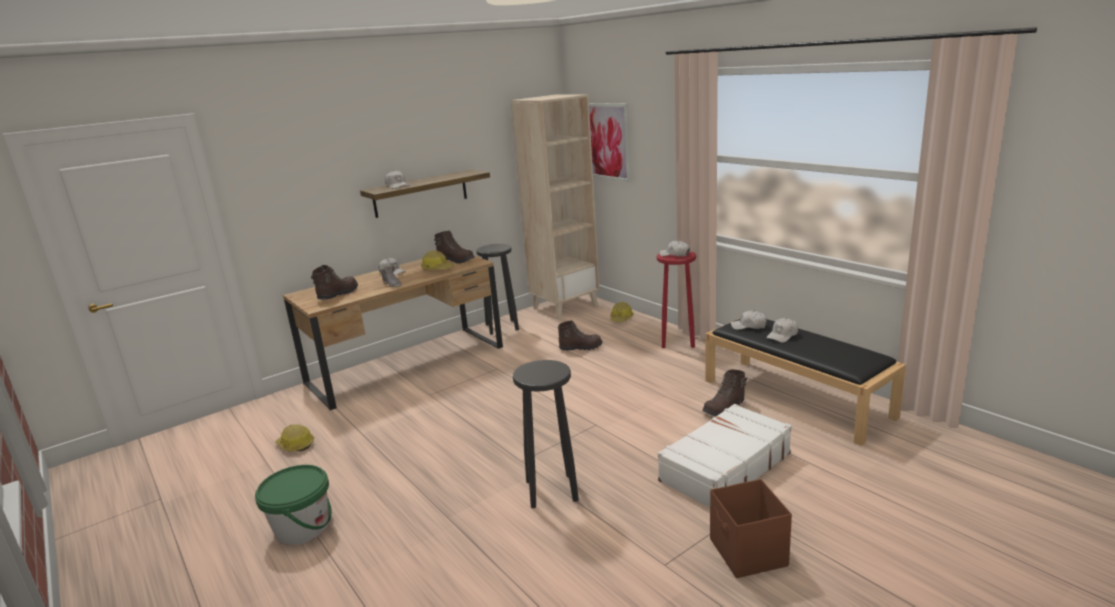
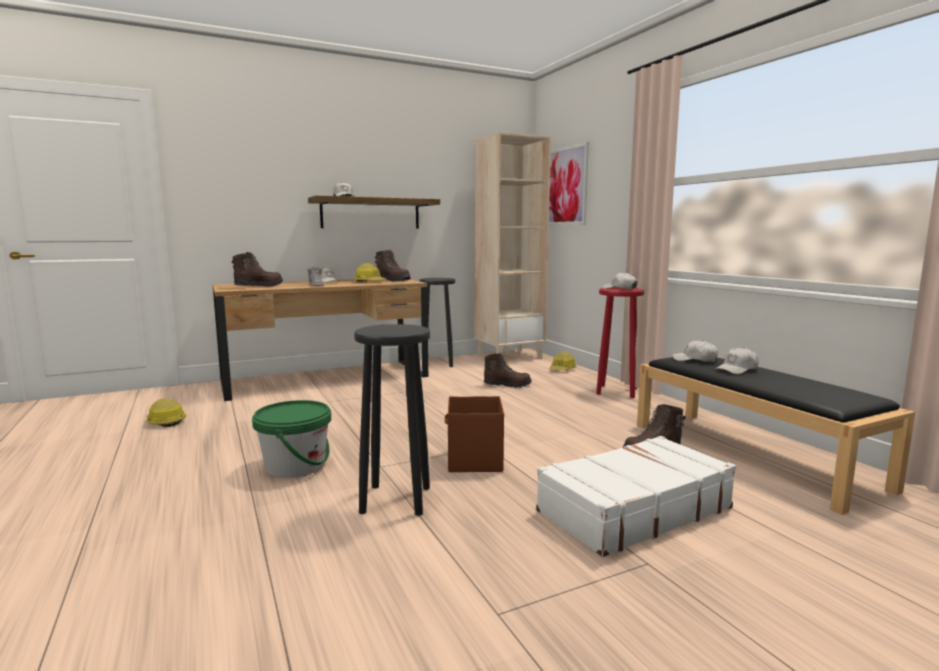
camera: 10 degrees right, 10 degrees down
green bucket [255,465,332,545] -> green bucket moved to [252,400,331,478]
brown storage box [710,479,792,578] -> brown storage box moved to [445,396,504,472]

